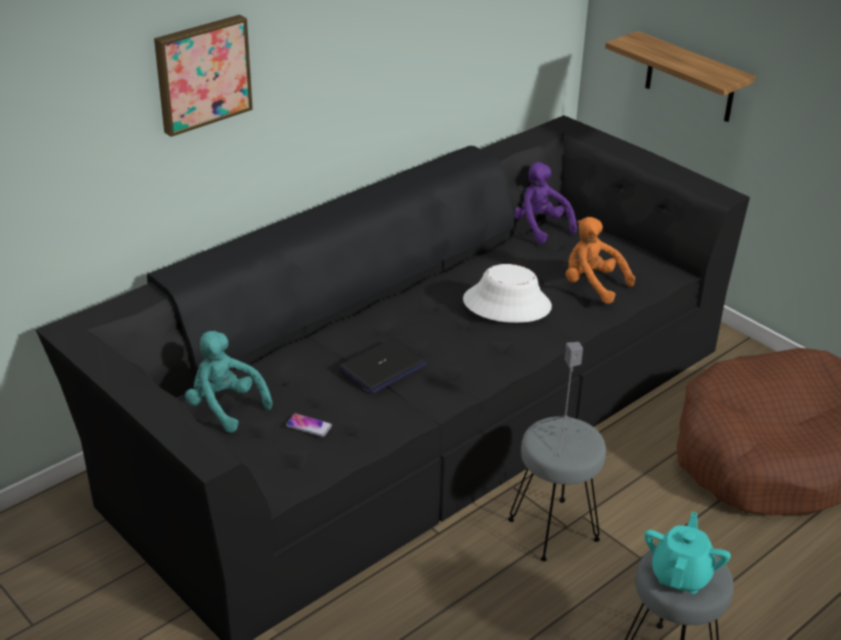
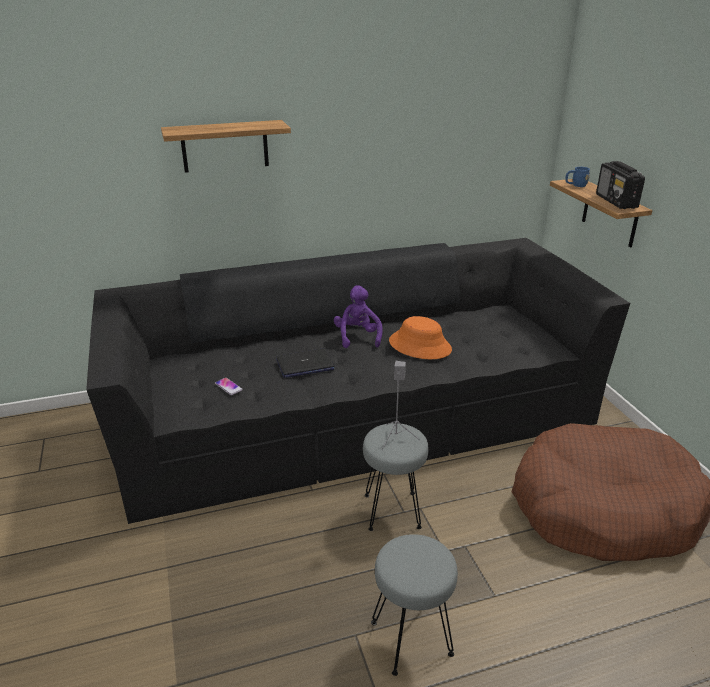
camera: 25 degrees right, 5 degrees down
picture [154,15,253,137] -> shelf [161,120,291,173]
turquoise plush toy [185,331,273,433] -> none
white hat [463,264,552,323] -> orange hat [389,316,452,359]
purple plush toy [515,162,577,244] -> purple plush toy moved to [334,285,383,348]
orange plush toy [566,217,635,304] -> none
turquoise teapot [644,512,731,594] -> none
none -> blue mug [565,167,590,187]
none -> radio [596,161,645,209]

